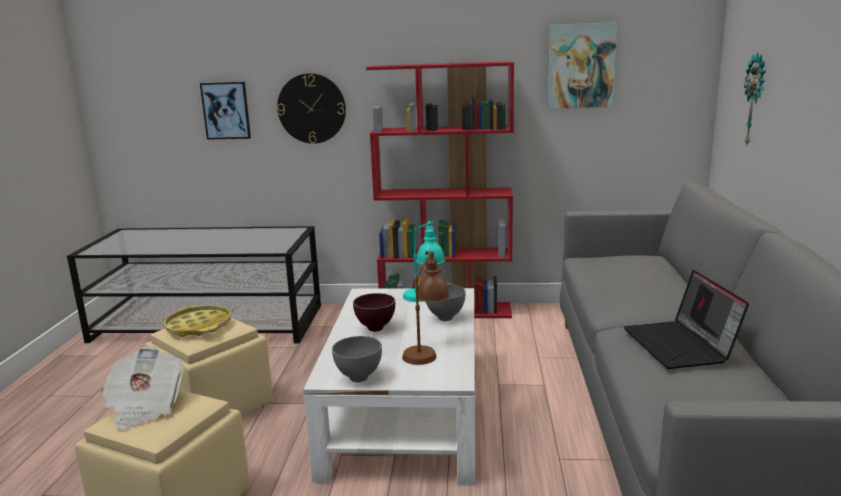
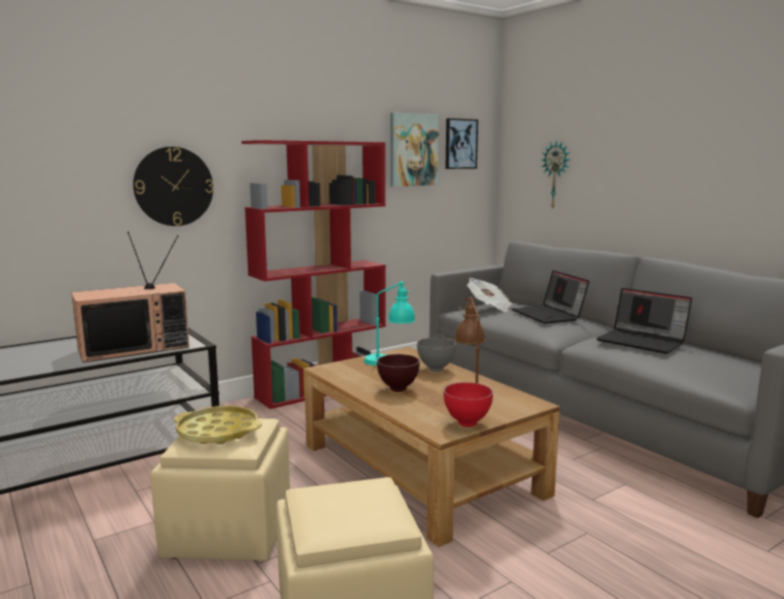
camera: 40 degrees left, 5 degrees down
newspaper [102,346,184,430] -> newspaper moved to [467,278,513,312]
picture [200,82,251,140] -> picture moved to [445,118,478,169]
white coffee table [303,288,476,486] -> brown coffee table [304,347,560,547]
grey bowl [332,336,382,382] -> red bowl [444,382,493,427]
none -> television [72,231,189,363]
none -> laptop [512,271,589,324]

